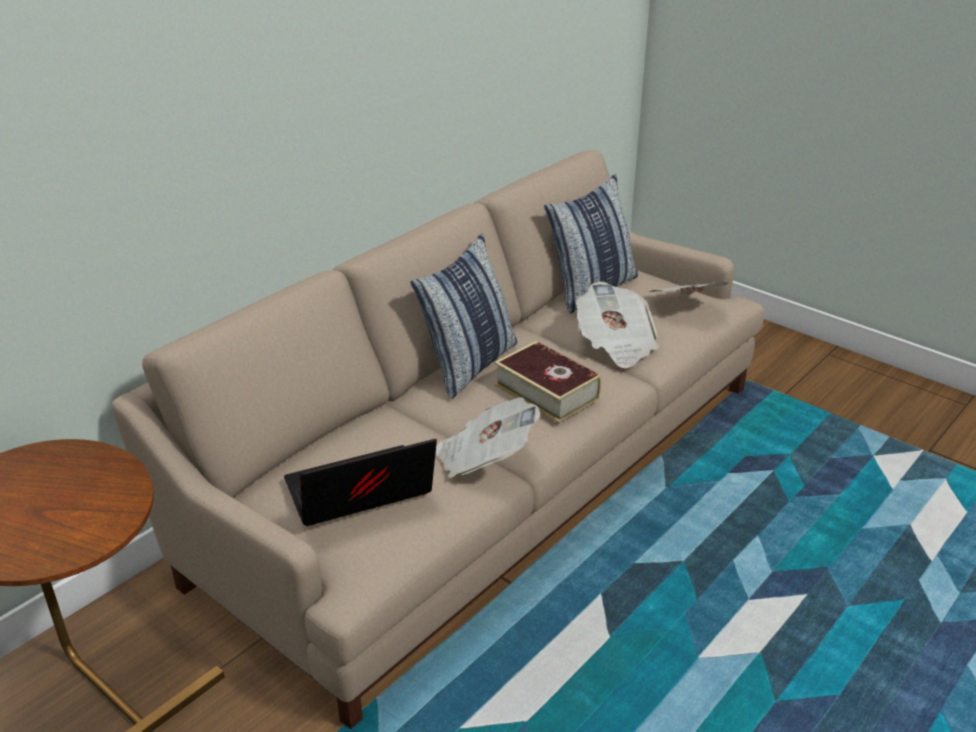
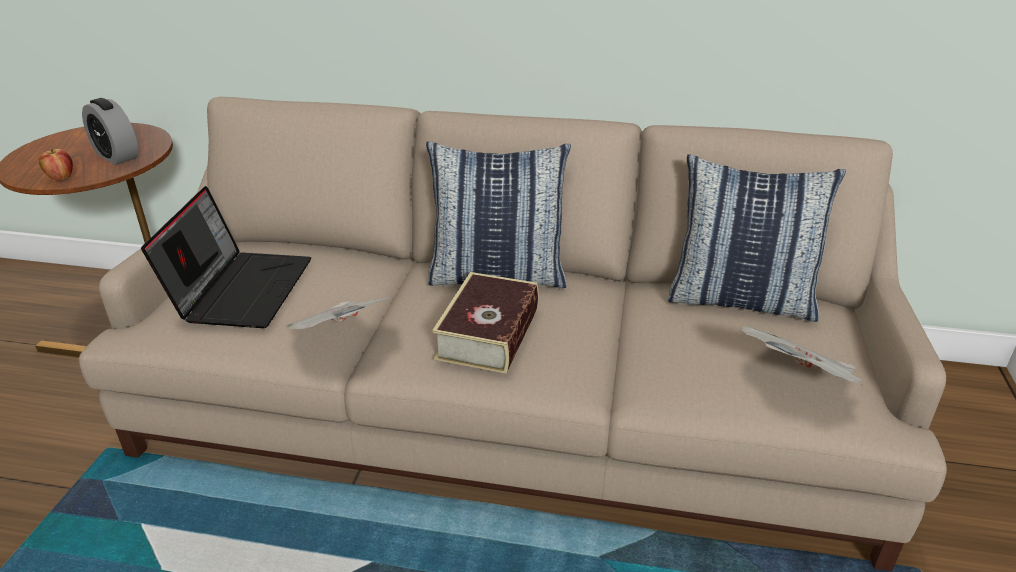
camera: 60 degrees right, 0 degrees up
laptop [284,439,437,526] -> laptop turned 60 degrees clockwise [141,186,311,328]
newspaper [576,282,659,369] -> none
none -> apple [39,149,73,180]
none -> alarm clock [82,98,138,165]

